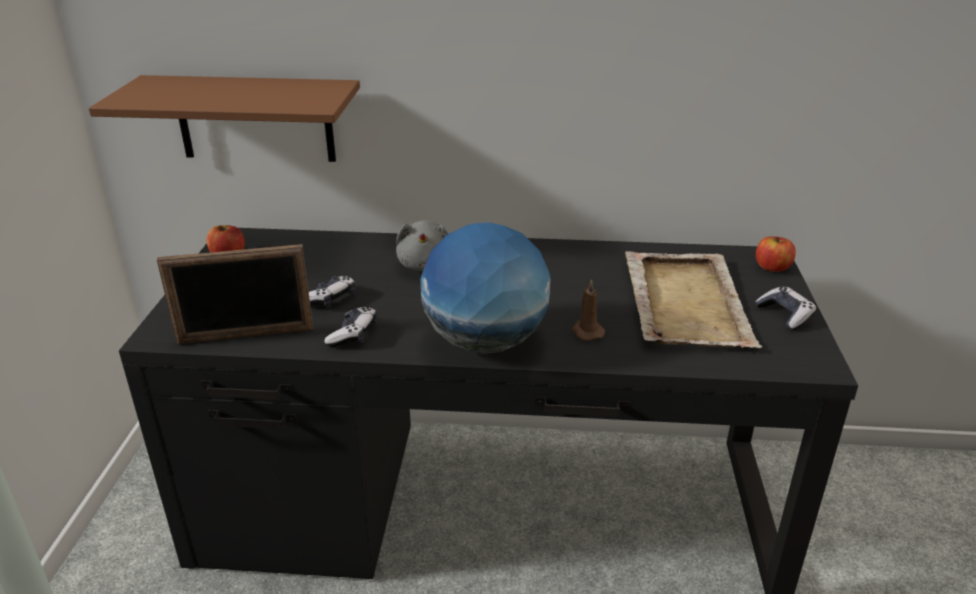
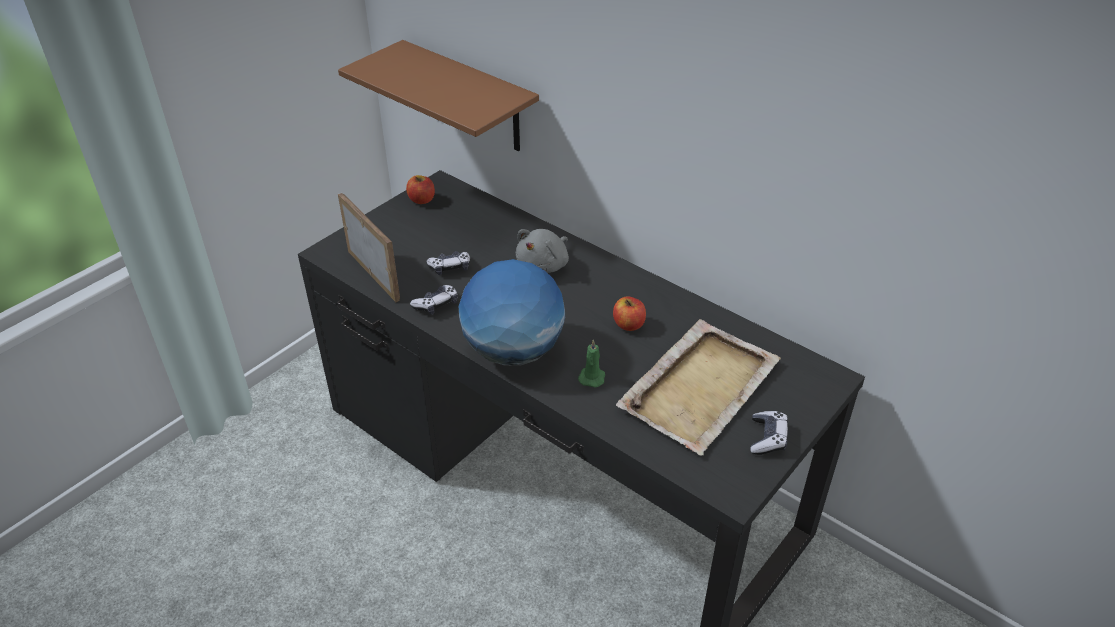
camera: 35 degrees right, 10 degrees up
picture frame [157,244,313,344] -> picture frame turned 150 degrees counterclockwise [338,193,400,302]
brown candle [572,280,605,341] -> green candle [578,339,605,387]
apple [756,236,796,272] -> apple moved to [613,296,646,331]

